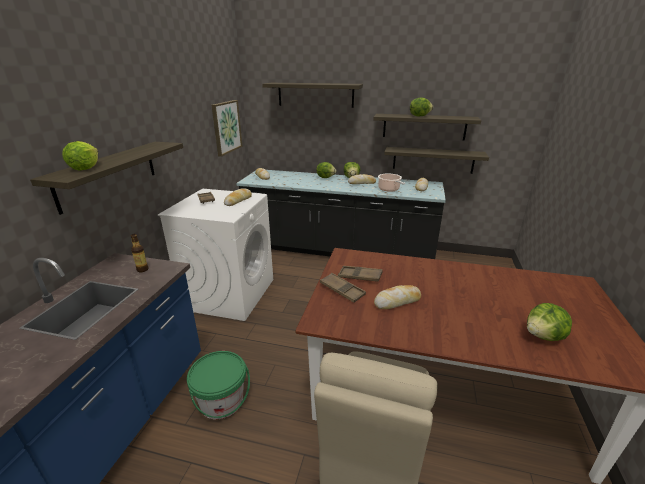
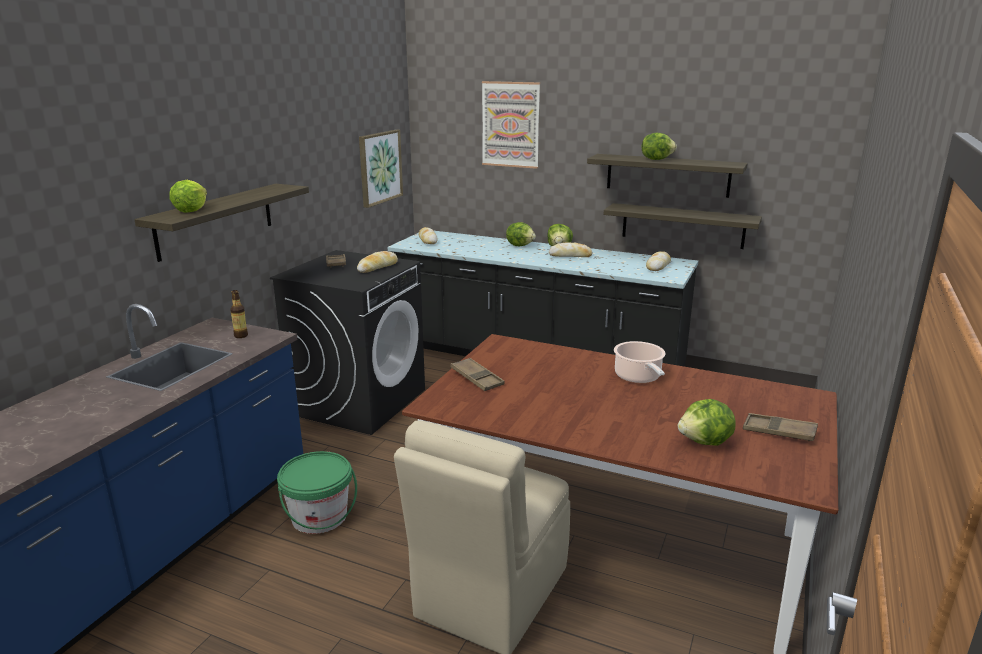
camera: 10 degrees right, 5 degrees down
white washing machine [158,189,273,321] -> black washing machine [270,250,425,435]
shelf [262,83,363,108] -> picture [482,81,540,169]
brown tray [338,266,383,282] -> brown tray moved to [743,413,818,441]
bread [374,285,421,309] -> none
cooking pot [378,174,405,192] -> cooking pot moved to [614,341,666,383]

